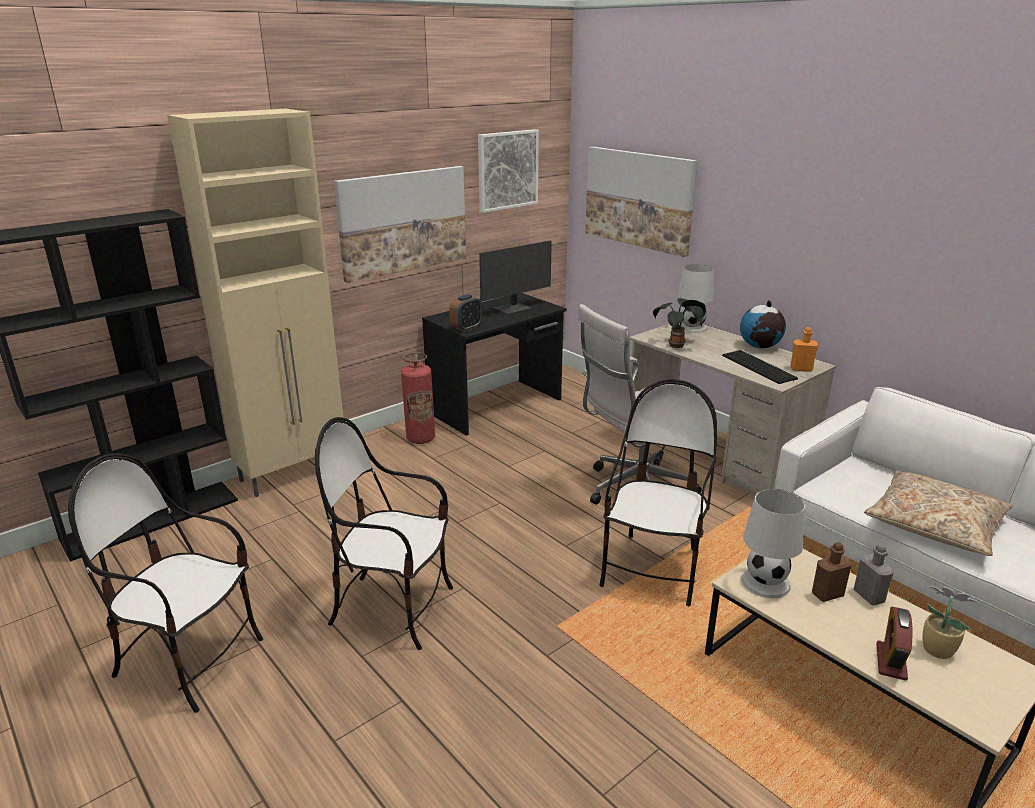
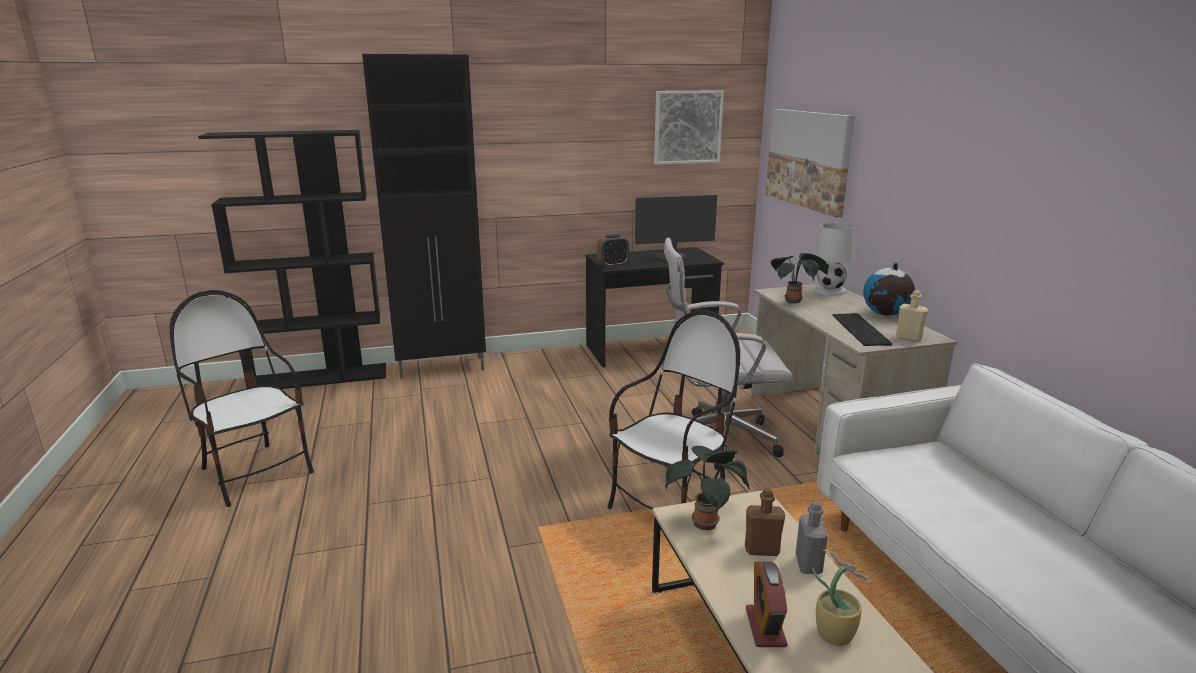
camera: 25 degrees right, 5 degrees down
beige cabinet [167,109,344,497] -> black cabinet [362,54,486,379]
chair [315,417,453,650] -> none
picture [334,166,466,283] -> none
fire extinguisher [401,352,435,444] -> none
white table lamp [741,489,805,598] -> potted plant [666,446,749,530]
orange bottle [790,327,818,372] -> beige bottle [896,290,928,342]
beige pillow [864,470,1013,556] -> none
alarm clock [877,607,913,681] -> alarm clock turned 45 degrees counterclockwise [746,562,787,647]

